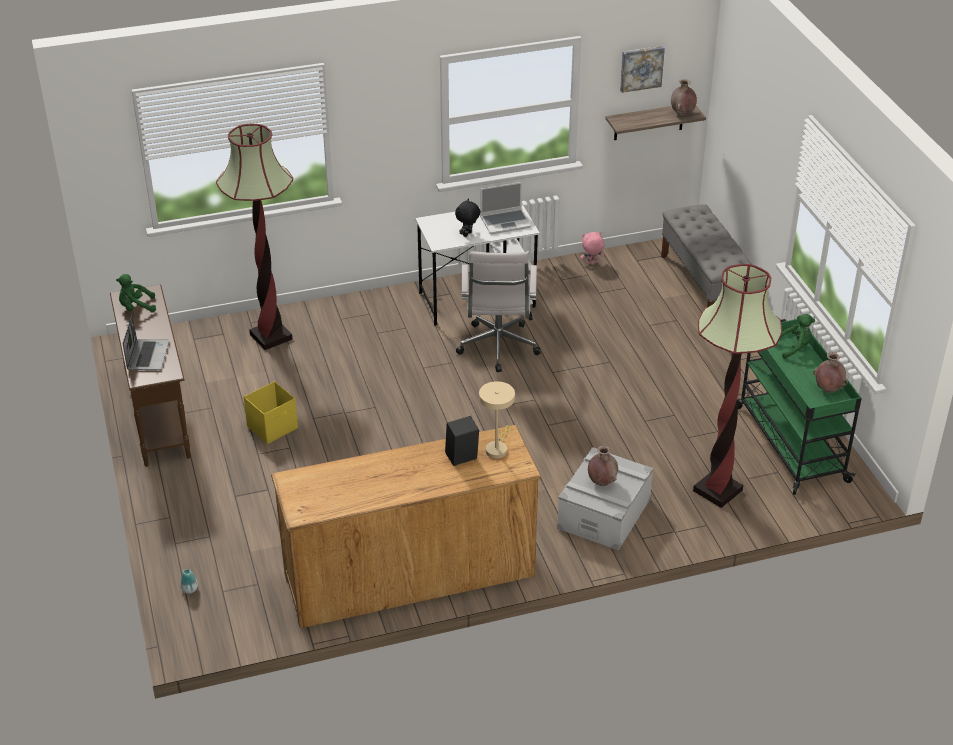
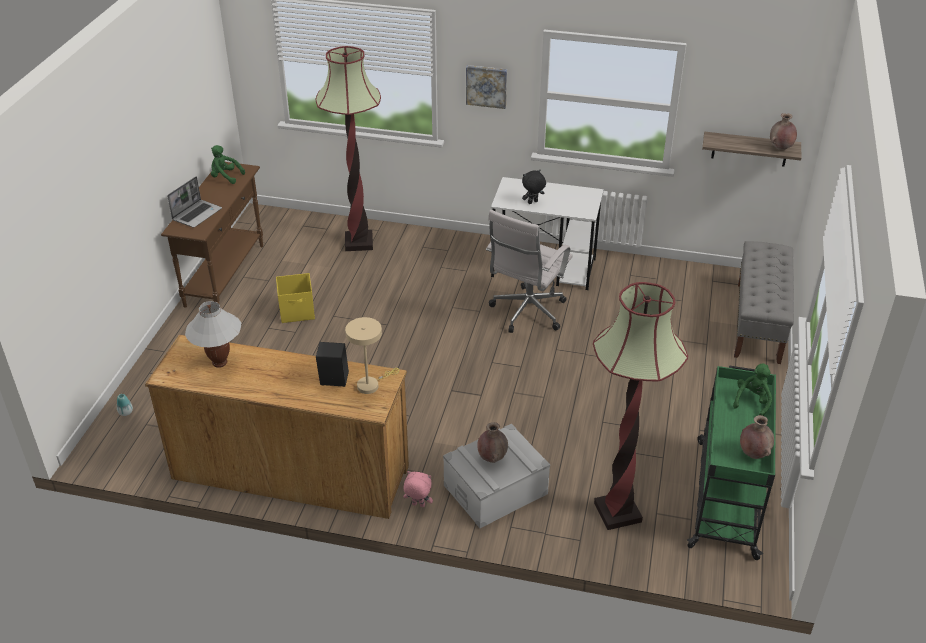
camera: 30 degrees right, 0 degrees up
laptop [480,182,531,234] -> none
pink plush toy [580,232,605,264] -> pink plush toy moved to [403,471,433,507]
picture [620,46,665,93] -> picture moved to [466,65,507,109]
green plush toy [780,314,815,359] -> green plush toy turned 75 degrees counterclockwise [733,363,773,416]
none -> white table lamp [185,301,241,368]

